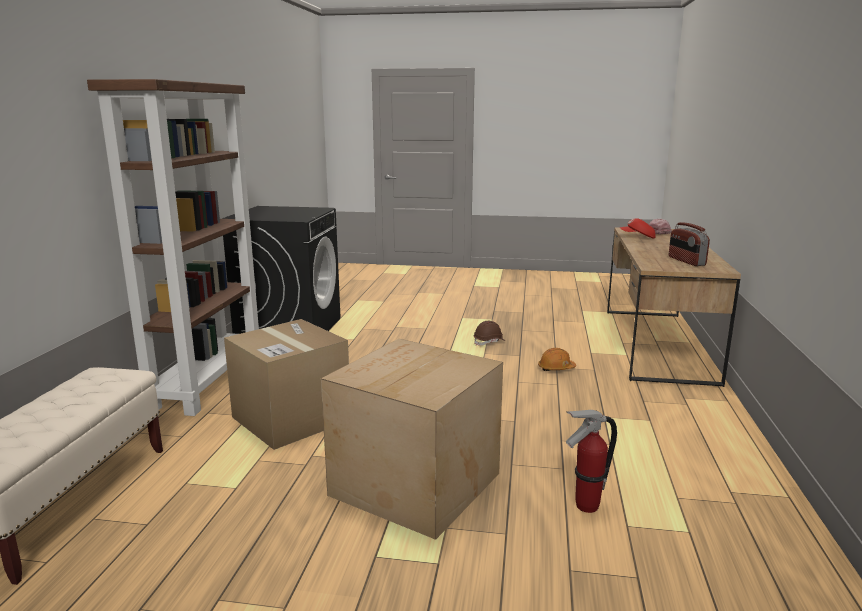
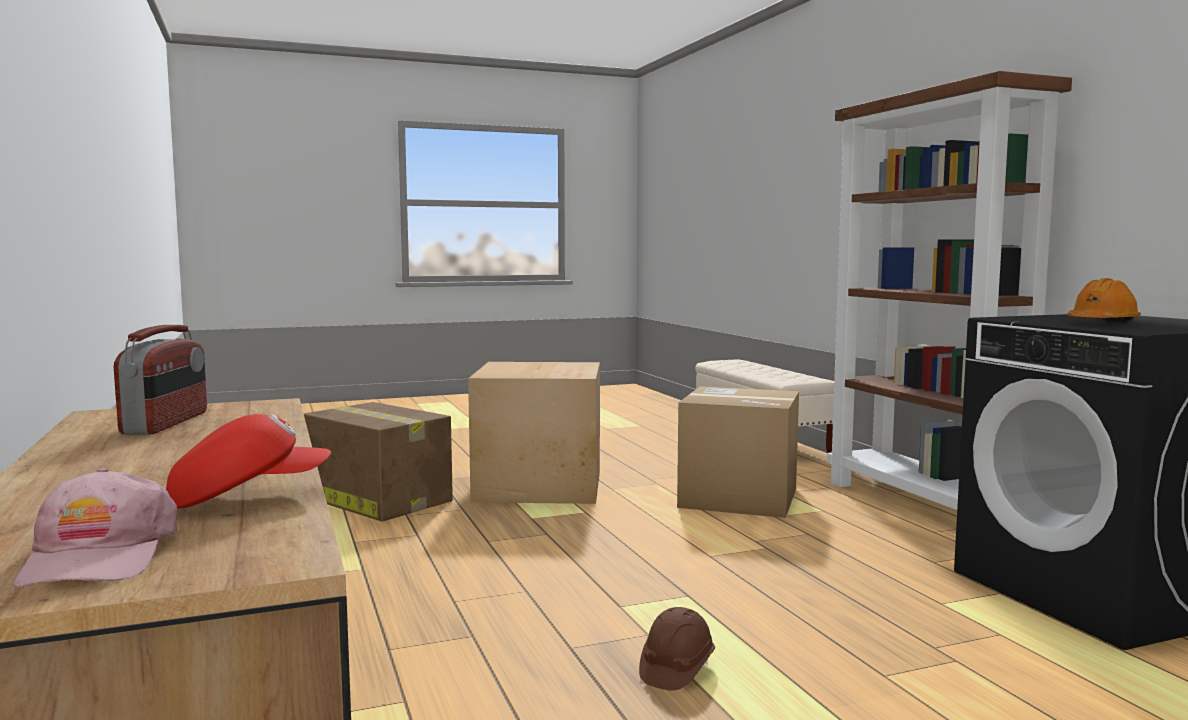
camera: 150 degrees right, 10 degrees down
orange hard hat [538,348,576,371] -> orange hard hat moved to [1067,278,1141,323]
fire extinguisher [566,410,617,513] -> cardboard box [303,402,453,522]
radio [669,222,710,266] -> radio turned 45 degrees clockwise [114,325,207,435]

